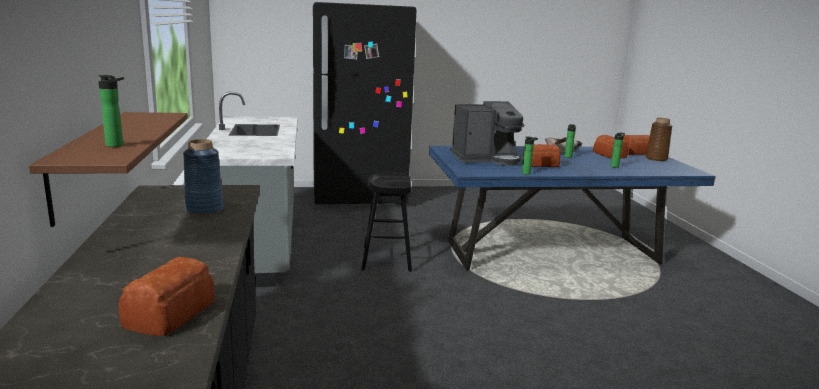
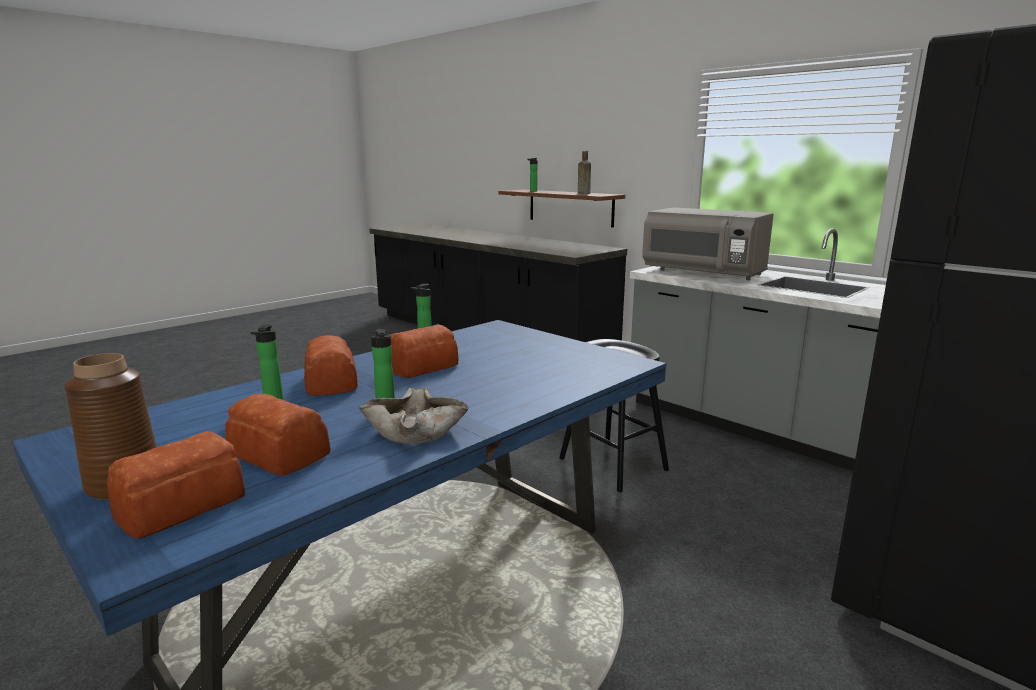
camera: 145 degrees right, 0 degrees up
bread [119,257,215,336] -> bread moved to [304,335,358,396]
blue vase [183,139,223,215] -> none
coffee machine [450,101,524,166] -> none
none -> brown bottle [578,151,591,194]
none -> grey microwave [642,208,774,280]

